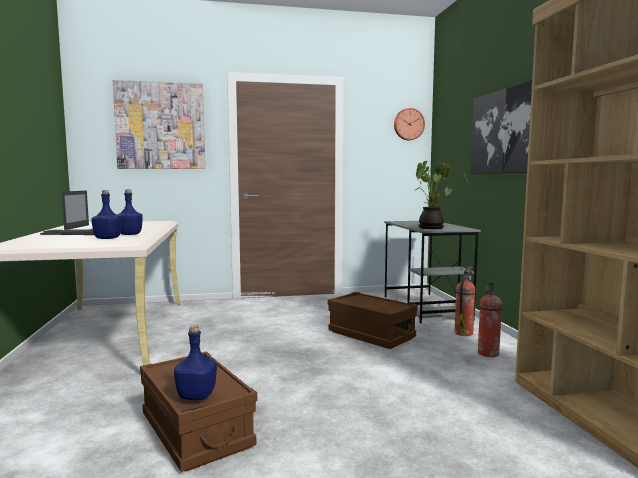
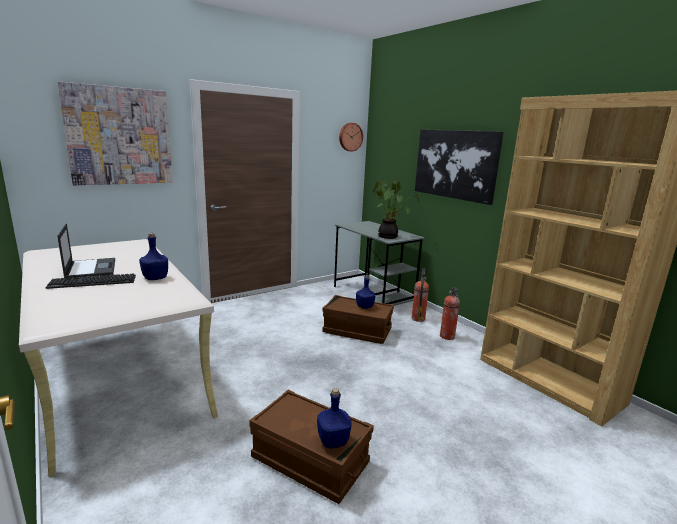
camera: 25 degrees left, 10 degrees up
blue bottle [91,190,122,239] -> blue bottle moved to [356,275,376,309]

